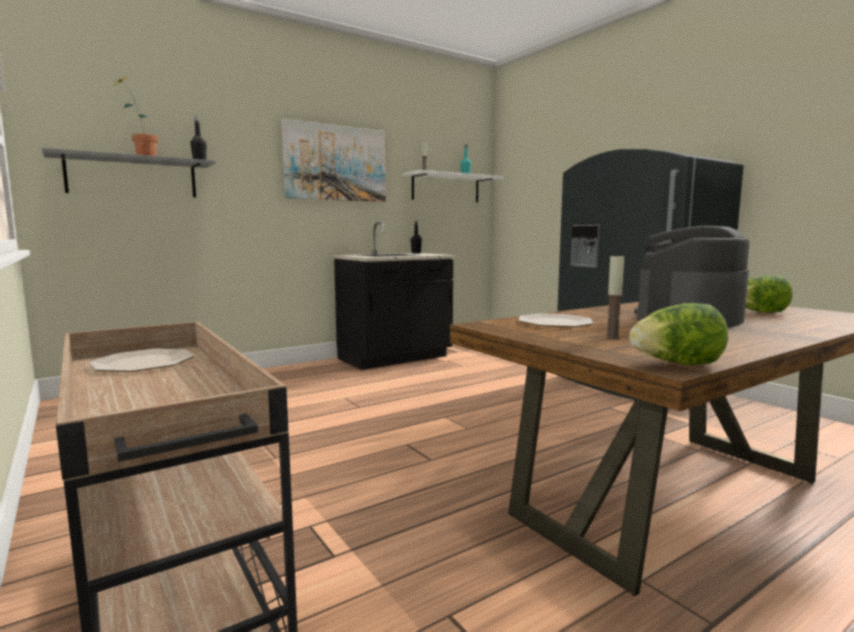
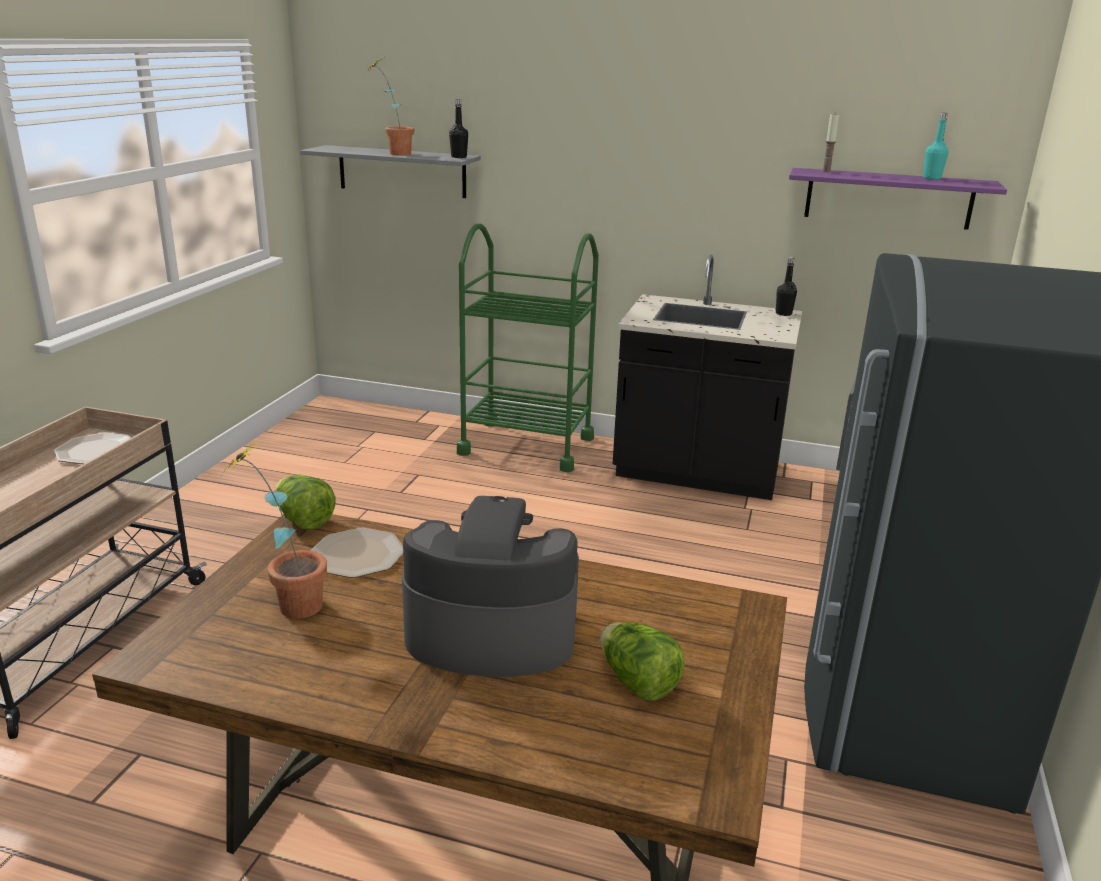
camera: 50 degrees right, 15 degrees up
picture [282,119,386,202] -> none
white shelf [403,170,504,202] -> purple shelf [789,168,1007,230]
candle [605,253,624,339] -> potted plant [223,443,327,619]
lettuce [629,303,728,365] -> lettuce moved to [275,475,336,530]
none -> green cart [457,224,599,472]

